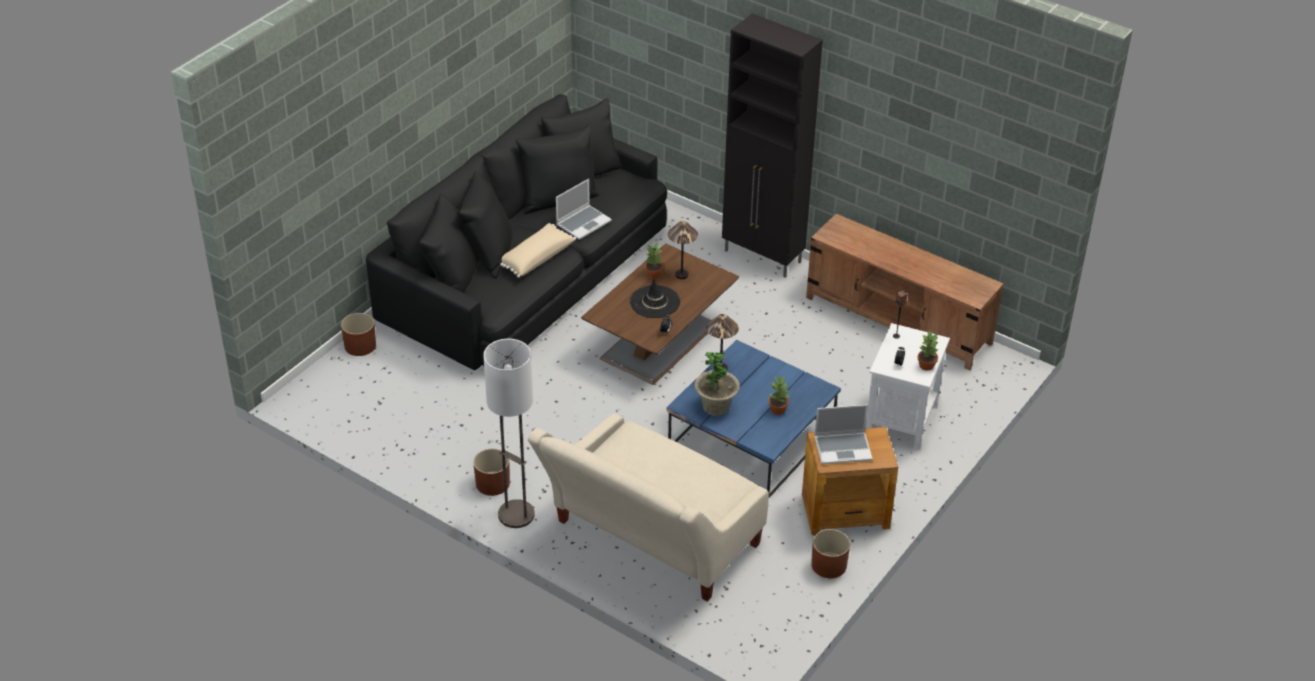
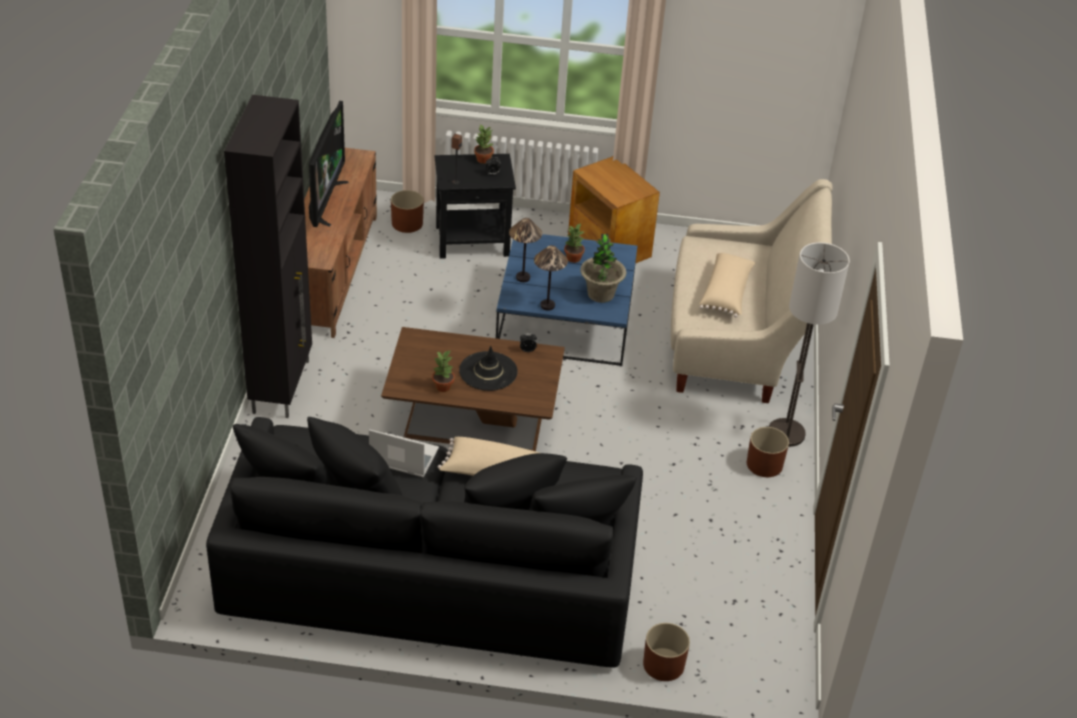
camera: 120 degrees left, 0 degrees up
table lamp [668,221,698,279] -> table lamp moved to [509,218,542,282]
brown planter [811,529,850,578] -> brown planter moved to [391,190,424,233]
laptop [814,404,873,464] -> none
white side table [866,323,950,450] -> black side table [434,154,516,259]
none -> television [309,101,349,227]
none -> beige pillow [699,253,755,317]

